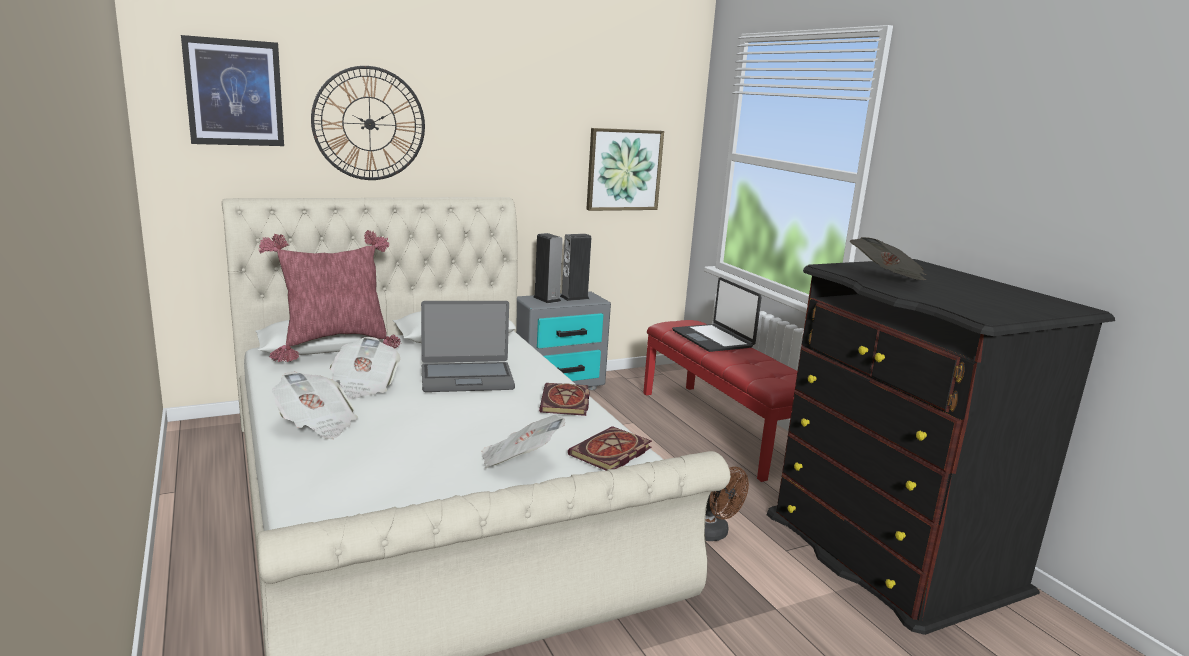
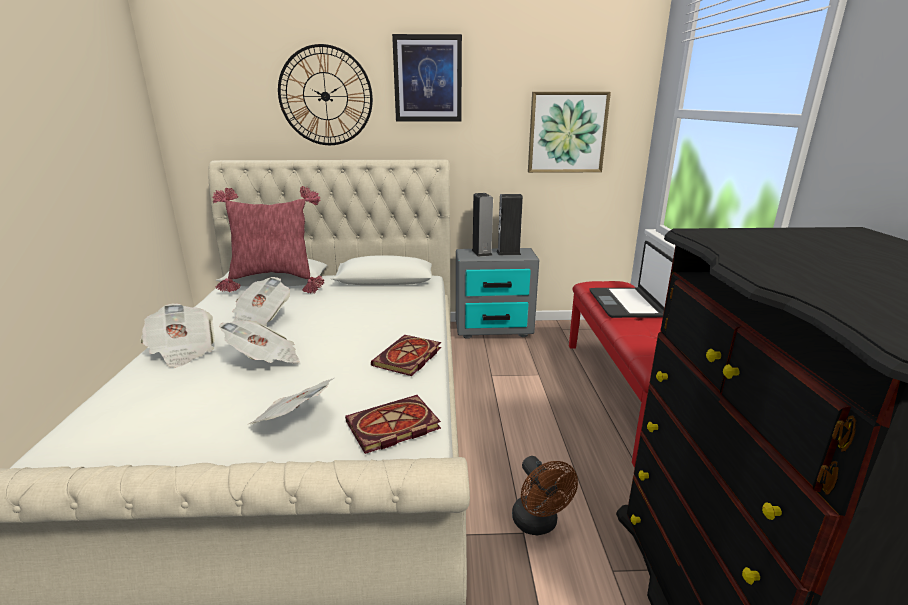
camera: 25 degrees right, 5 degrees up
picture [181,35,284,146] -> picture moved to [392,34,462,122]
laptop [421,301,515,392] -> none
newspaper [850,237,926,280] -> newspaper moved to [219,320,299,363]

